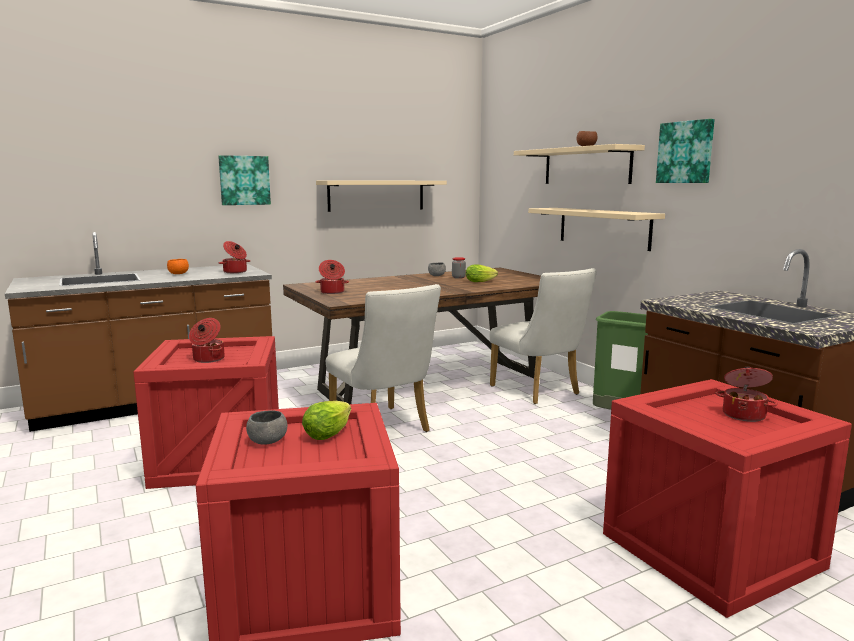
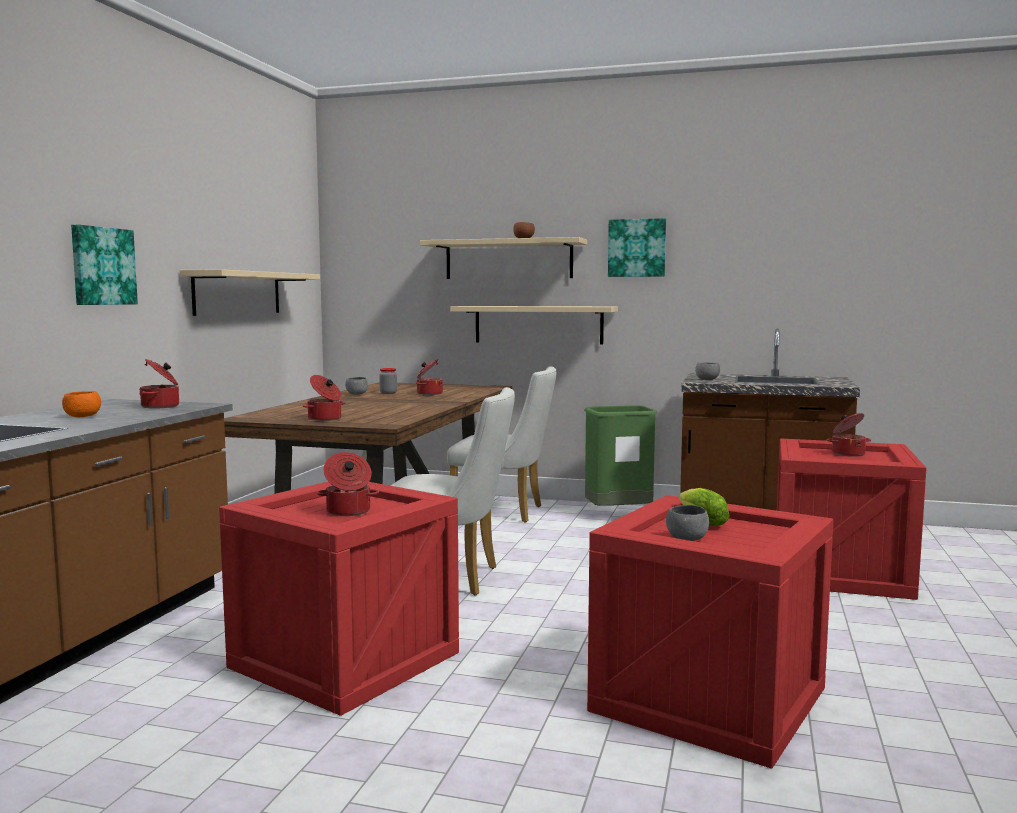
camera: 45 degrees left, 5 degrees down
lettuce [466,264,498,282] -> cooking pot [416,359,443,395]
none -> grey bowl [695,362,720,380]

